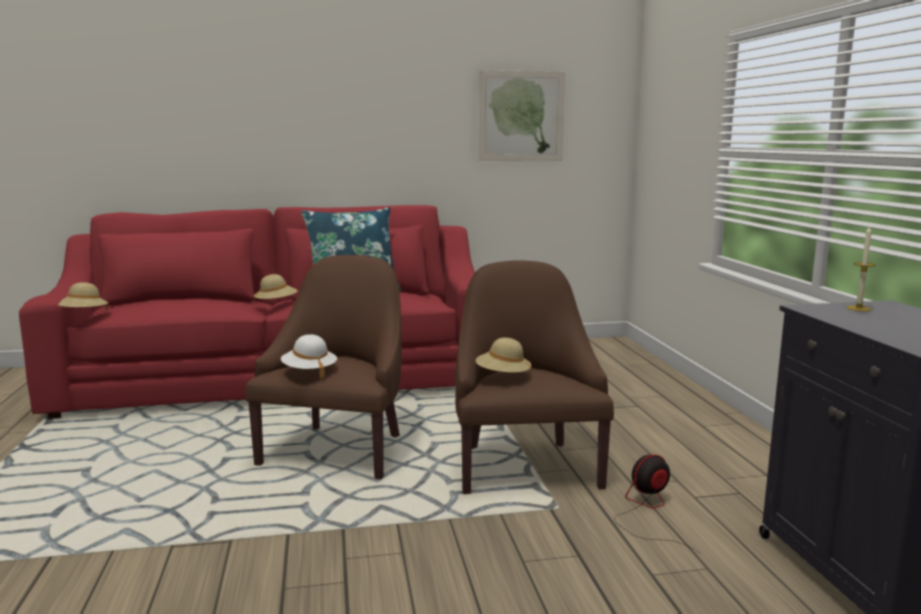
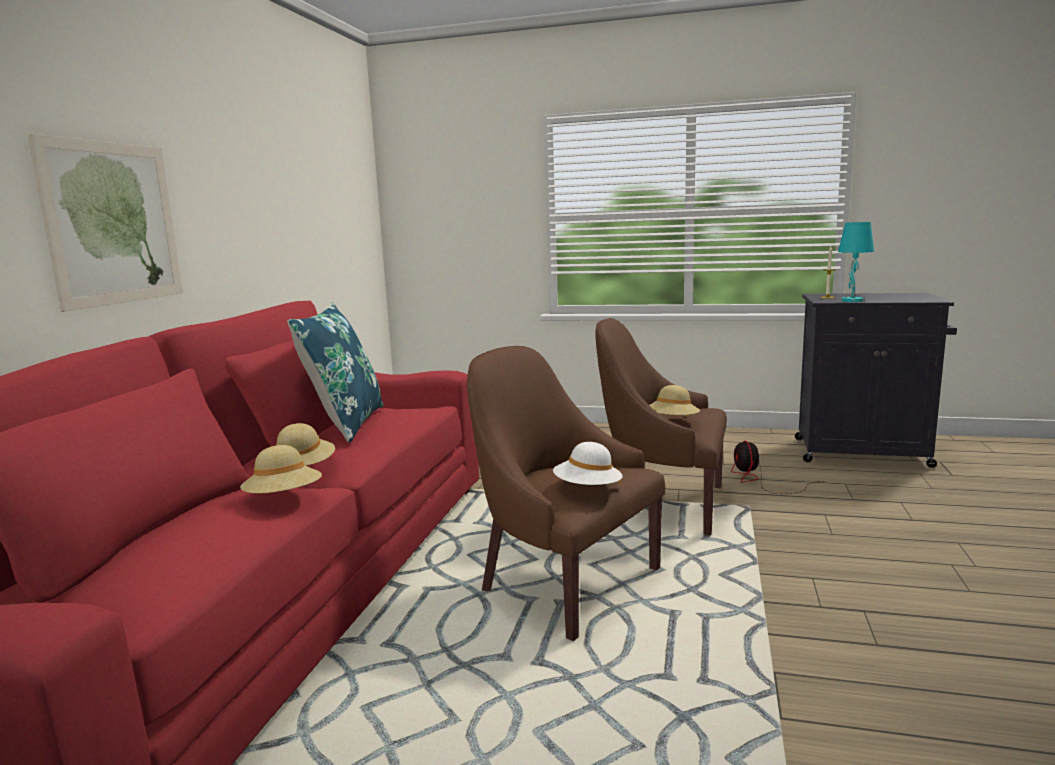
camera: 65 degrees left, 0 degrees up
beige hat [58,282,108,310] -> beige hat moved to [240,445,322,494]
picture [479,70,565,161] -> picture moved to [28,133,183,312]
none -> turquoise table lamp [838,222,874,302]

